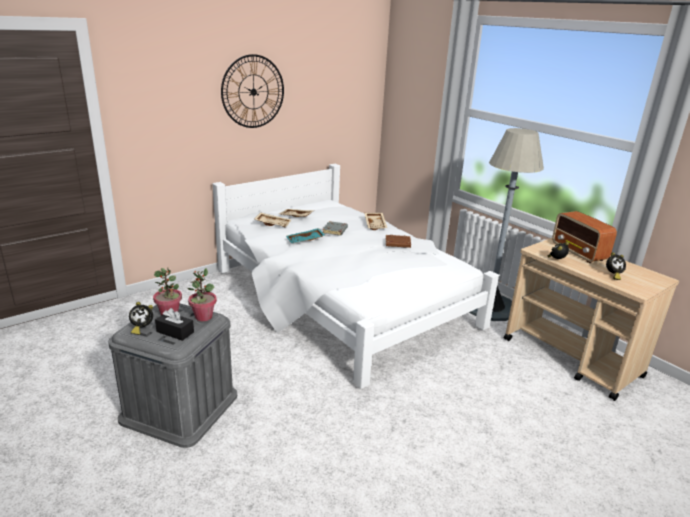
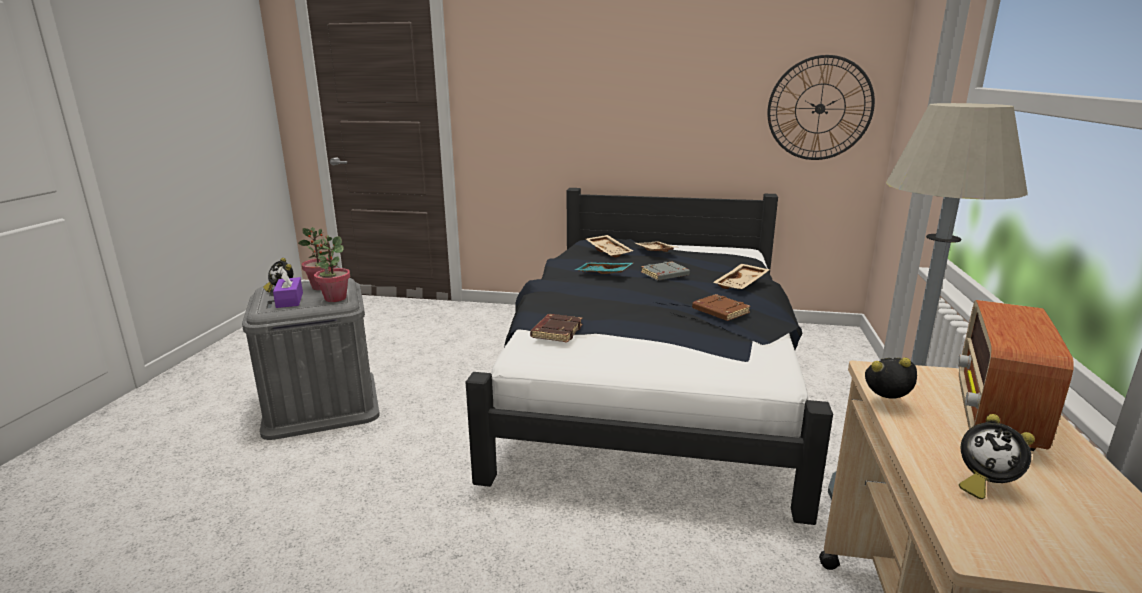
camera: 50 degrees right, 5 degrees down
black tissue box [155,308,194,341] -> purple tissue box [273,268,303,308]
white bed [213,164,499,389] -> black bed [466,188,833,525]
wall clock [221,54,284,128] -> wall clock moved to [767,55,875,160]
none -> brown book [530,314,583,343]

